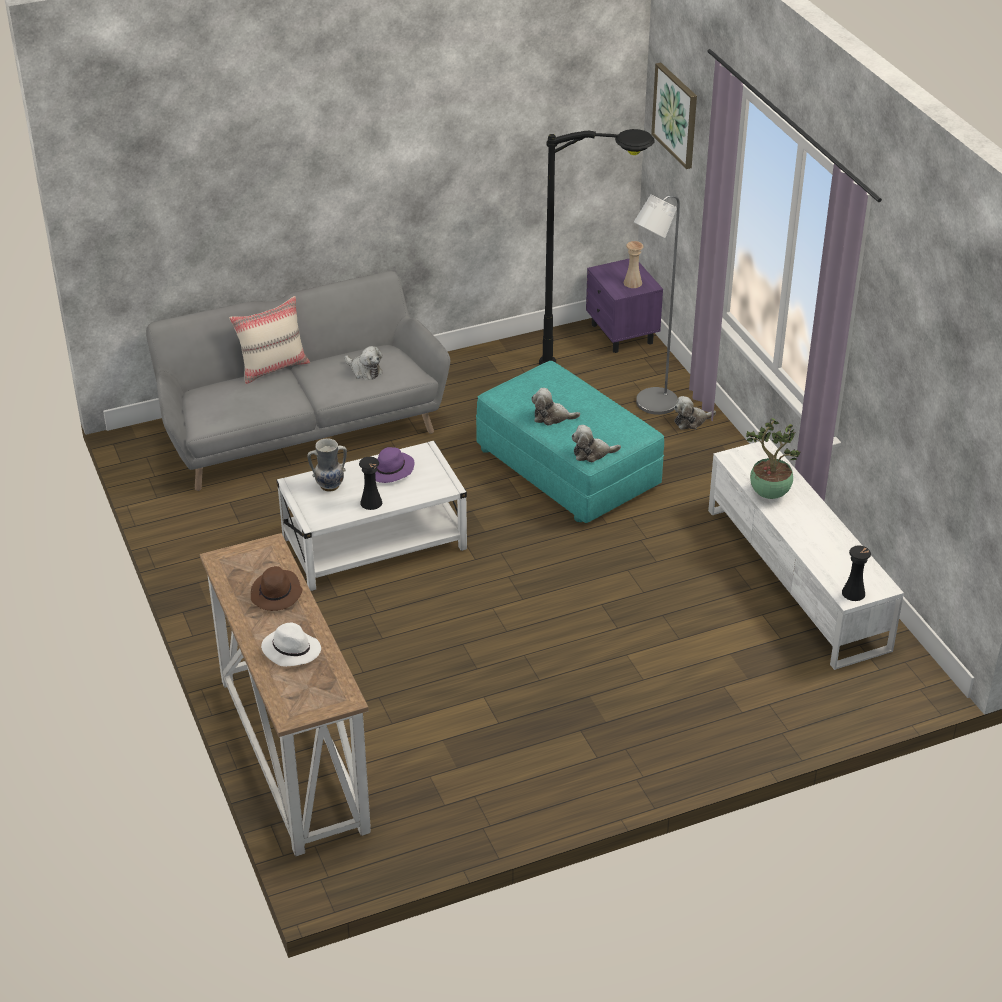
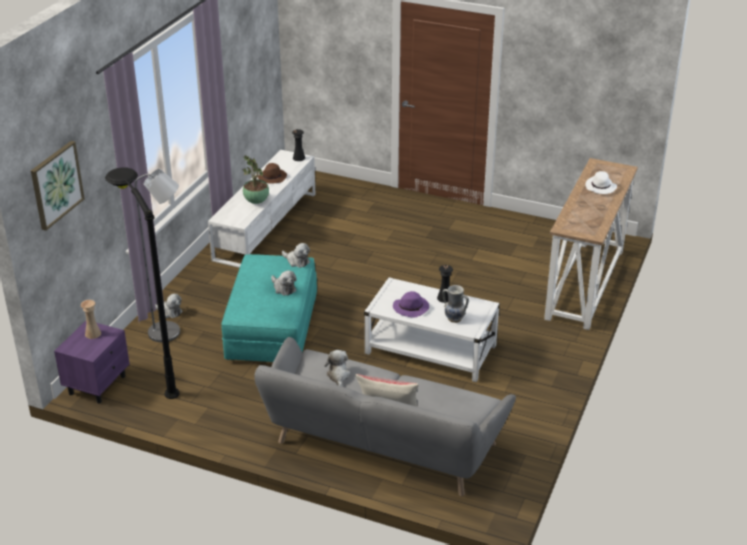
camera: 135 degrees left, 5 degrees down
brown hat [251,566,303,611] -> brown hat moved to [258,163,287,184]

